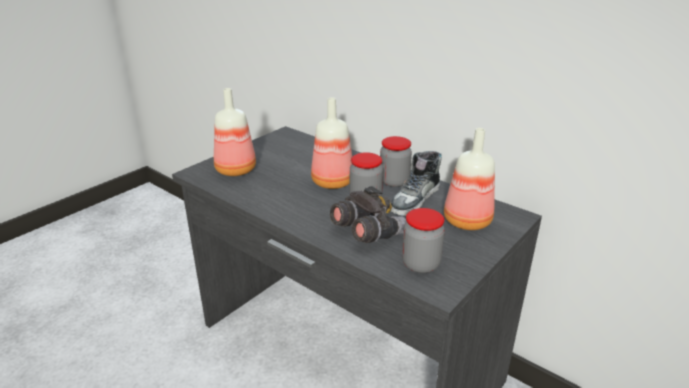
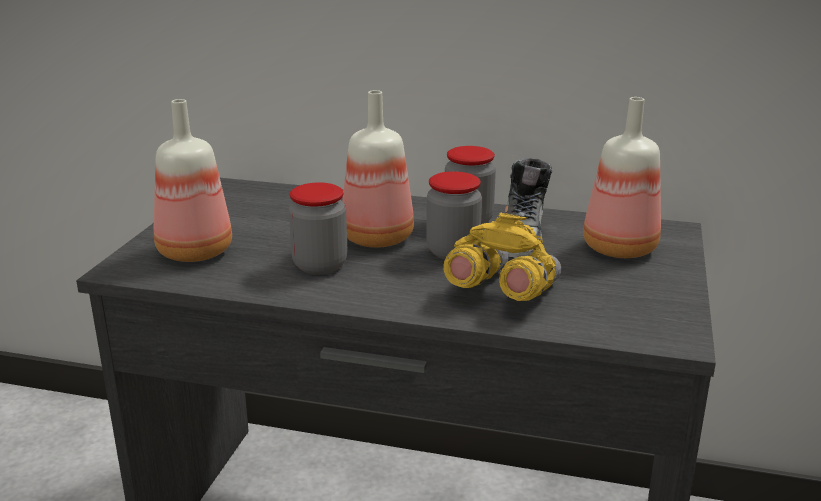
camera: 25 degrees left, 5 degrees down
grey binoculars [330,186,406,243] -> yellow binoculars [443,213,561,301]
jar [402,208,445,273] -> jar moved to [289,182,347,275]

